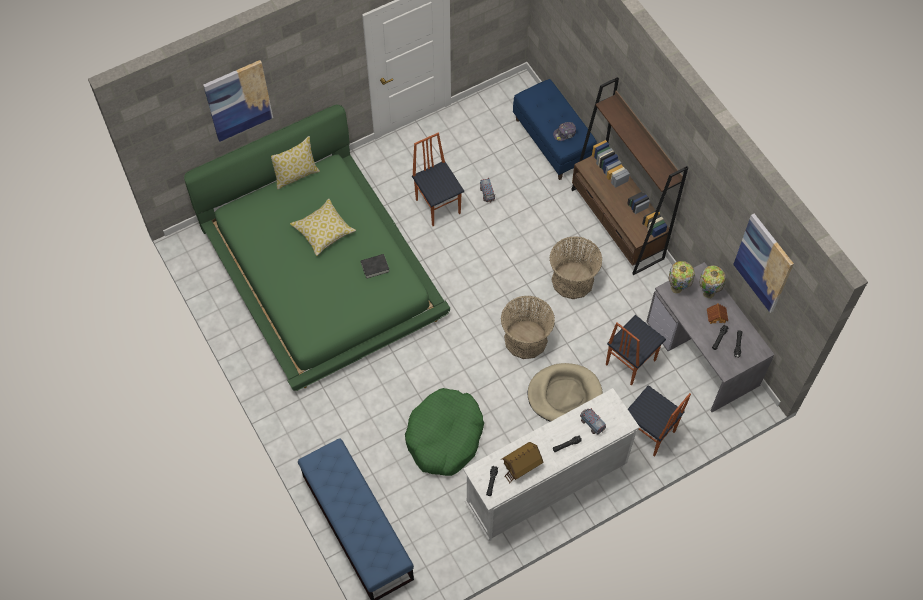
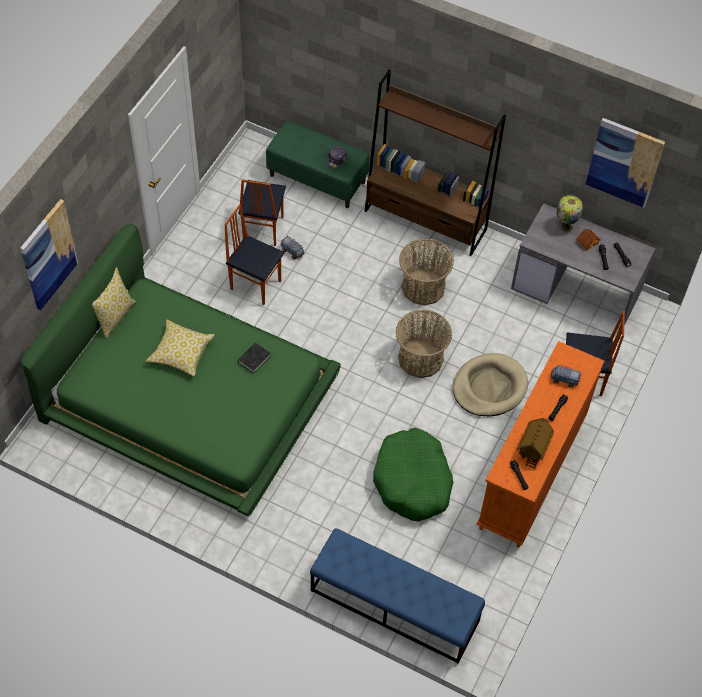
camera: 35 degrees left, 5 degrees down
white dresser [463,388,640,541] -> orange dresser [477,341,604,548]
blue bench [513,79,597,180] -> green bench [266,120,370,208]
chair [606,315,666,386] -> chair moved to [238,179,286,246]
table lamp [668,261,695,293] -> none

